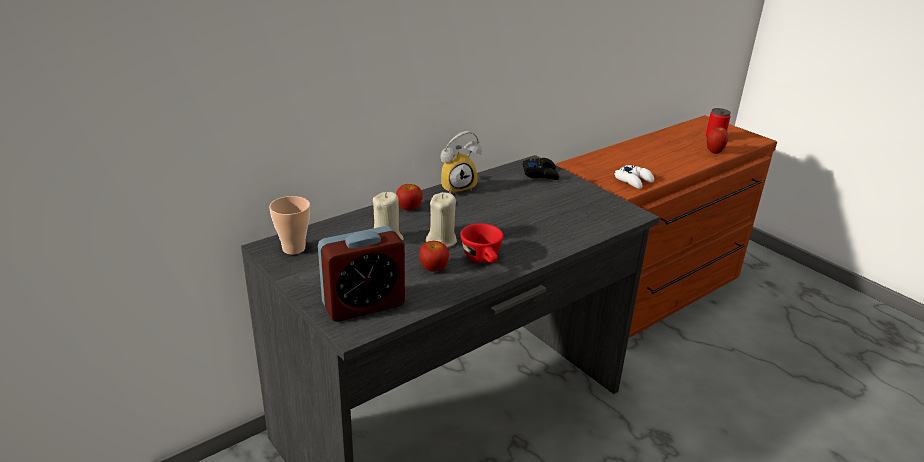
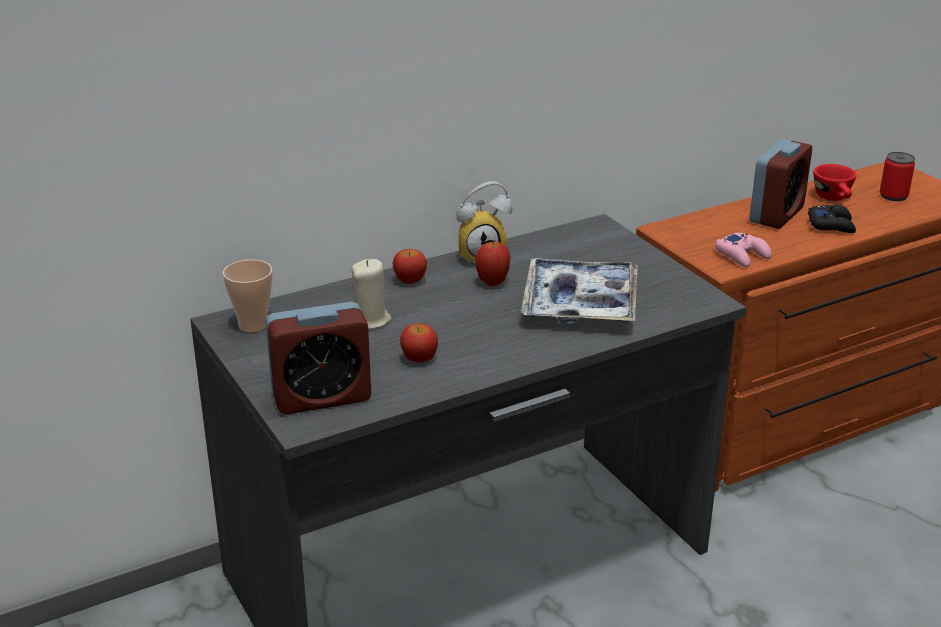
camera: 10 degrees right, 0 degrees up
beige candle [426,192,457,248] -> none
red cup [460,223,503,263] -> red cup moved to [813,164,857,201]
black game controller [523,158,559,180] -> black game controller moved to [808,205,856,233]
white game controller [614,165,654,189] -> pink game controller [715,233,772,267]
apple [707,126,728,154] -> apple moved to [475,240,511,286]
none -> tray [521,258,638,324]
none -> alarm clock [749,139,812,229]

